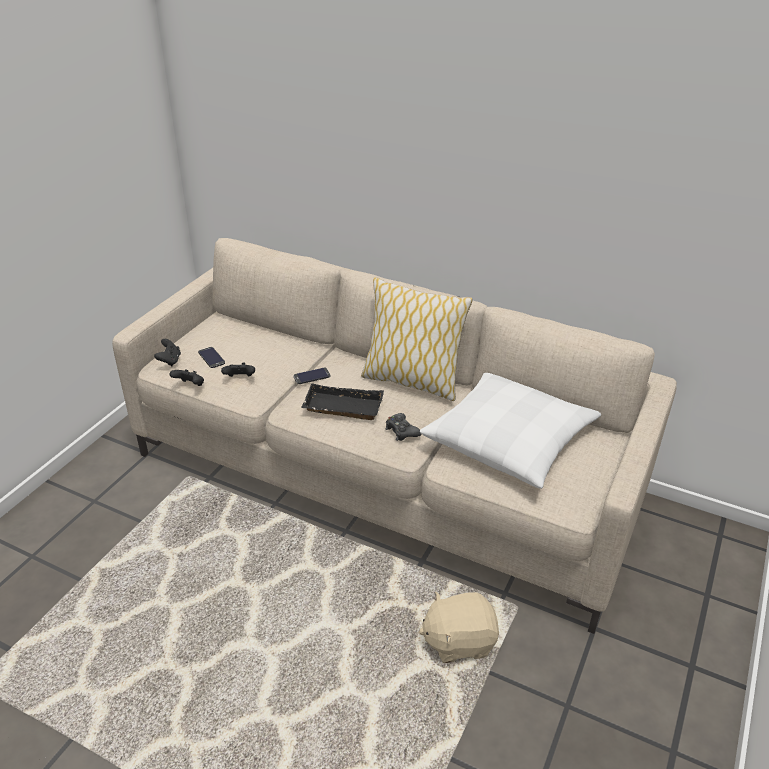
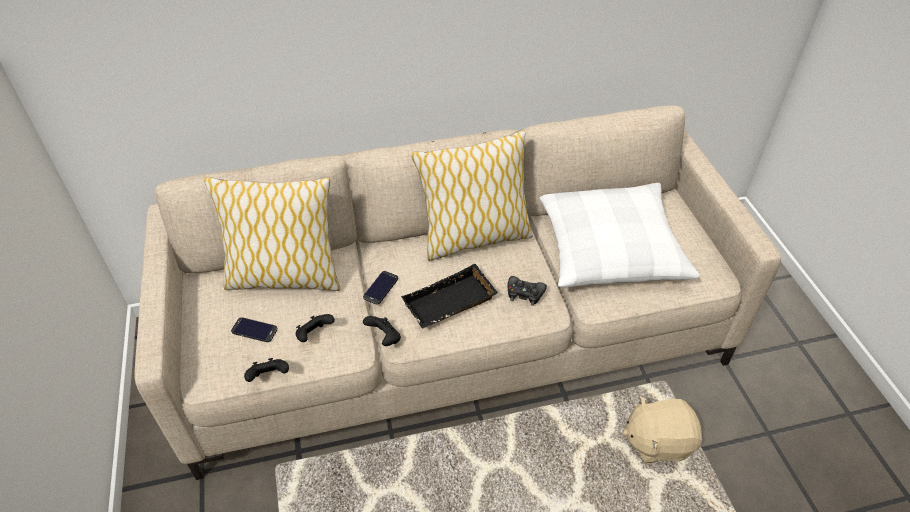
camera: 40 degrees left, 10 degrees up
black game controller [154,339,181,366] -> black game controller moved to [363,316,401,346]
beige plush toy [419,591,499,663] -> beige plush toy turned 45 degrees clockwise [622,396,702,463]
none -> pillow [204,177,340,291]

